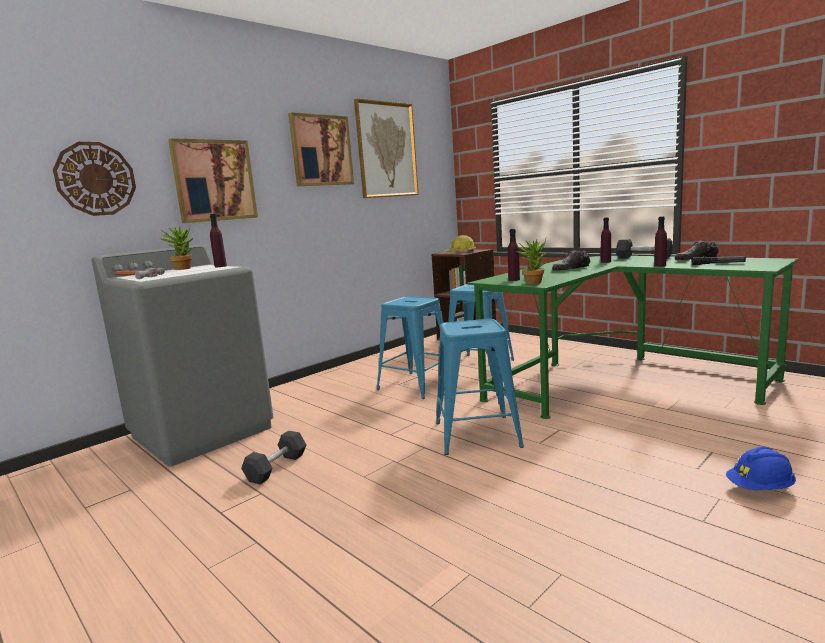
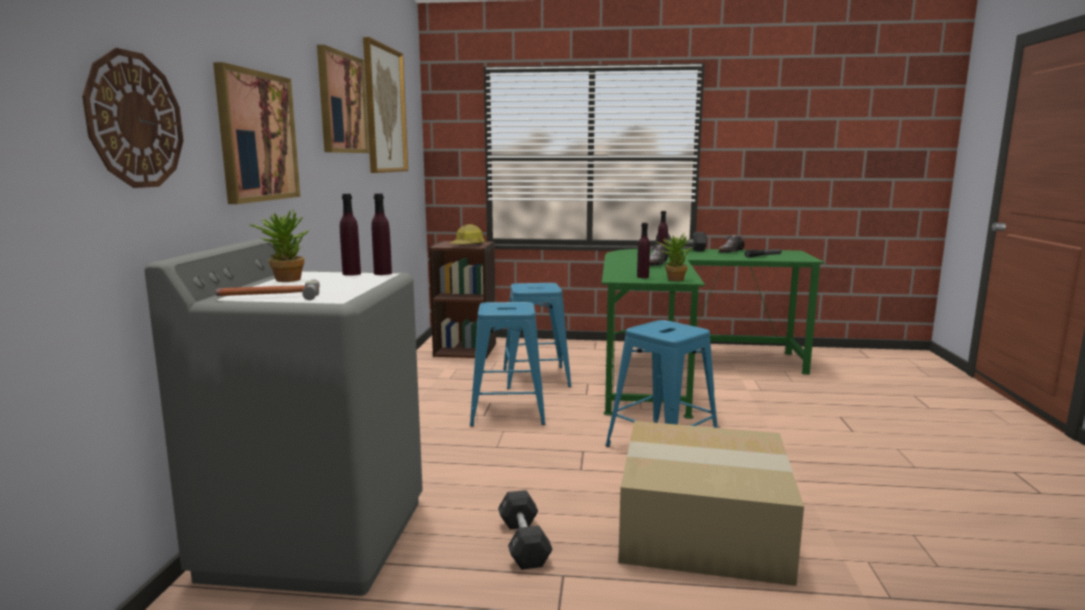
camera: 40 degrees left, 0 degrees up
purple bottle [654,216,667,267] -> purple bottle moved to [371,194,392,275]
blue hard hat [726,447,796,490] -> none
none -> cardboard box [618,421,804,586]

